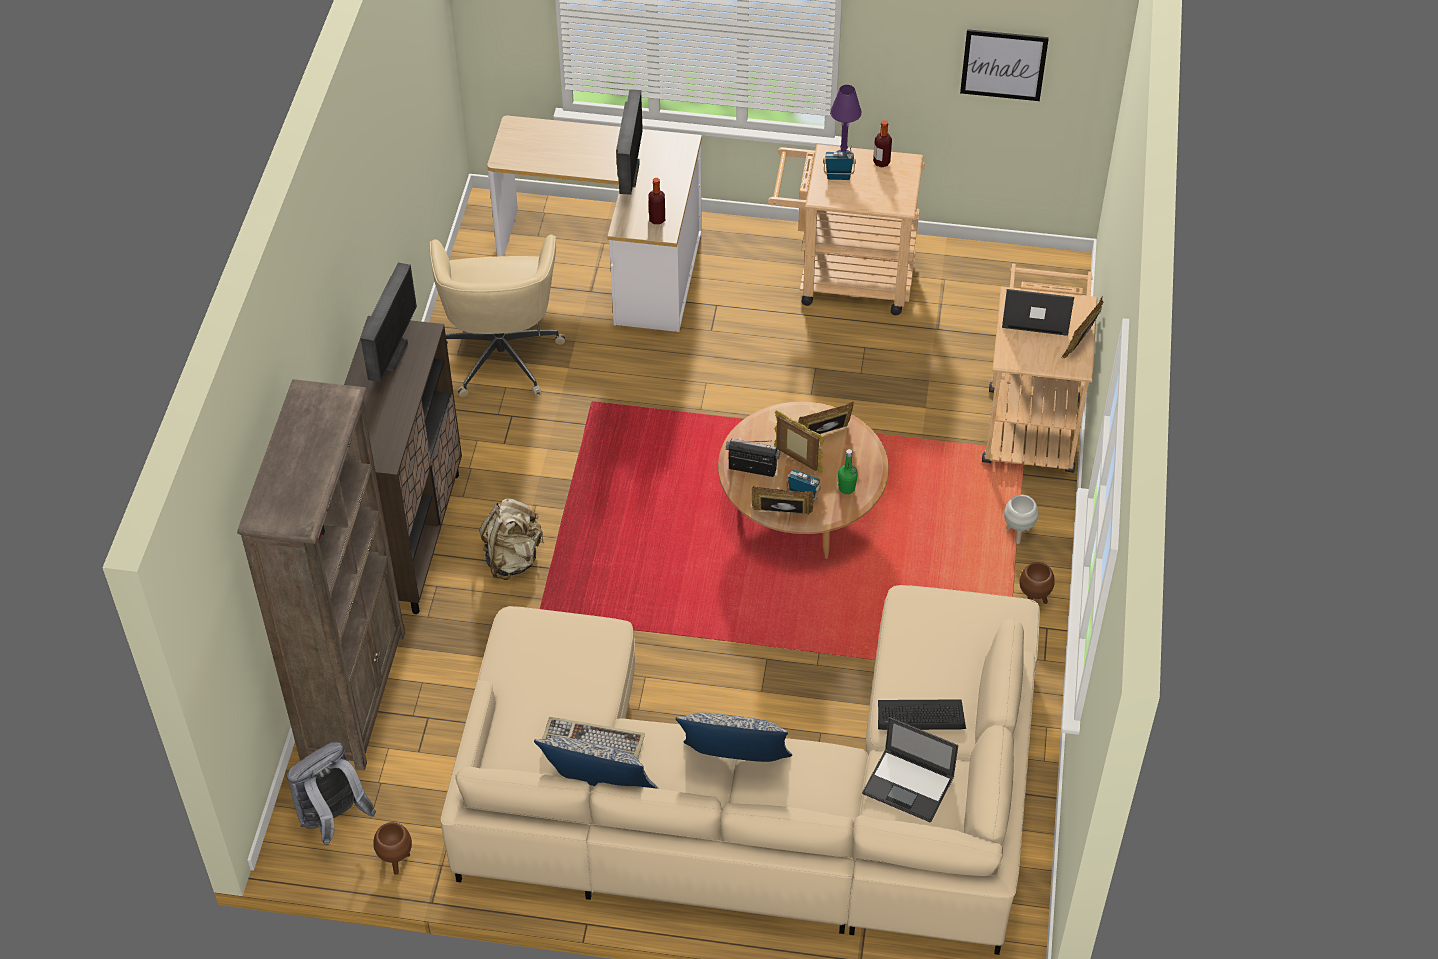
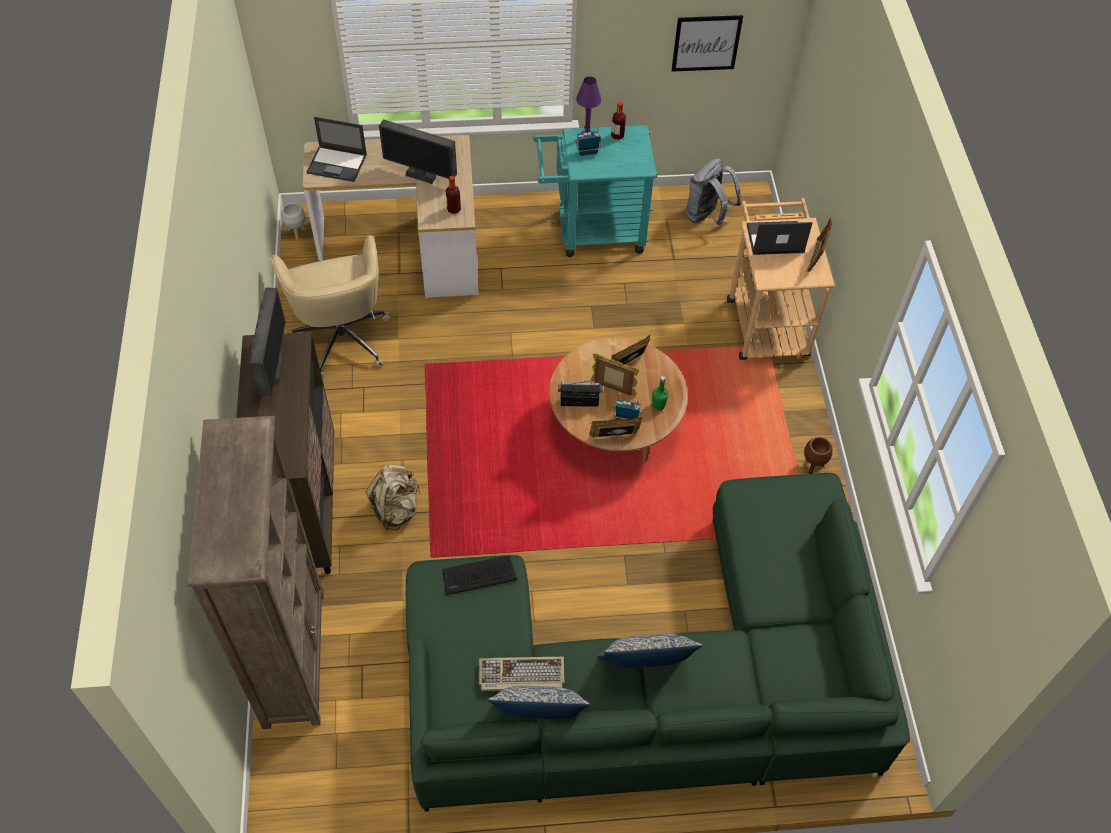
camera: 15 degrees left, 5 degrees up
grey backpack [287,742,377,846] -> grey backpack moved to [686,158,741,225]
brown planter [373,822,412,874] -> none
beige sofa [440,585,1040,955] -> green sofa [406,473,910,812]
monitor [616,89,643,195] -> monitor turned 120 degrees clockwise [379,119,457,184]
beige cart [768,144,925,315] -> turquoise cart [533,125,658,257]
laptop [862,717,958,823] -> laptop moved to [307,117,367,182]
keyboard [878,699,966,730] -> keyboard moved to [442,555,517,595]
white planter [1004,495,1038,544] -> white planter moved to [281,203,306,240]

